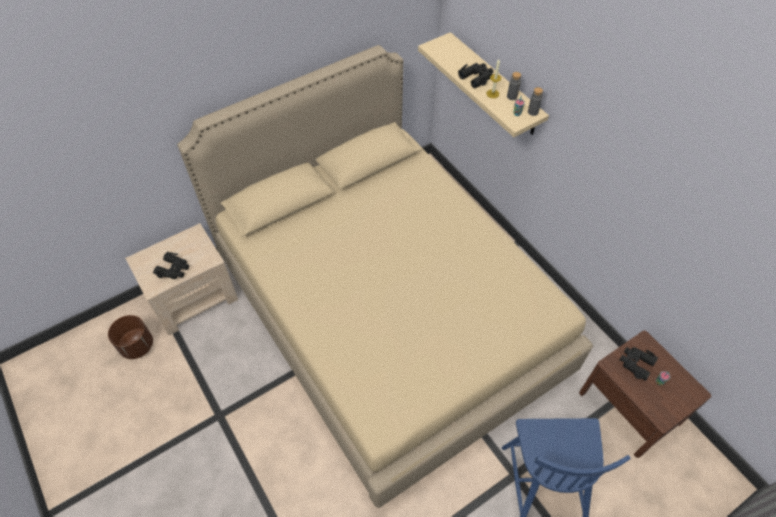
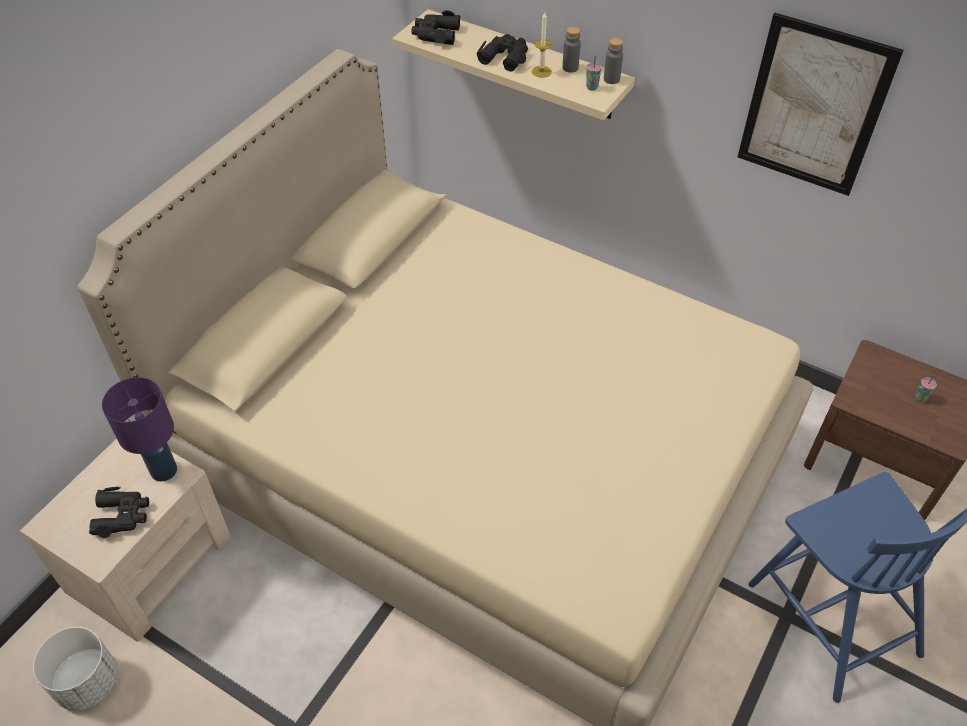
camera: 25 degrees left, 5 degrees down
brown planter [108,315,153,359] -> white planter [33,627,118,711]
black binoculars [620,347,658,381] -> black binoculars moved to [411,10,461,45]
none -> purple table lamp [102,377,177,482]
none -> picture [738,13,904,196]

